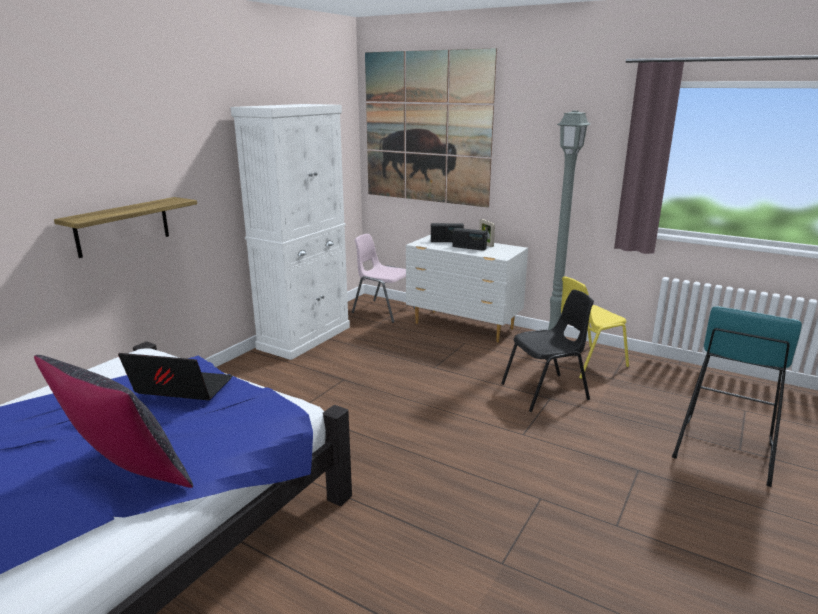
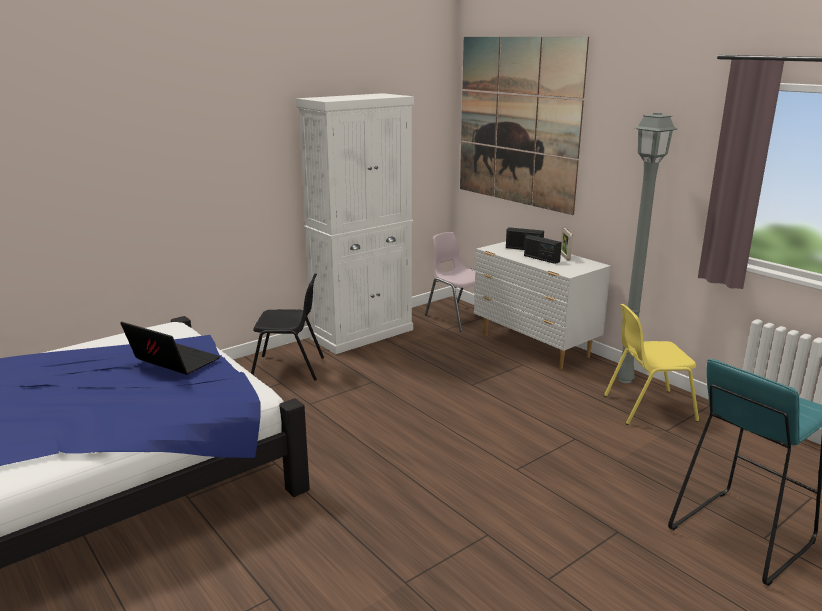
camera: 20 degrees right, 0 degrees up
black pillow [34,355,193,488] -> none
shelf [54,197,197,258] -> none
black chair [501,290,594,412] -> black chair moved to [251,273,324,381]

